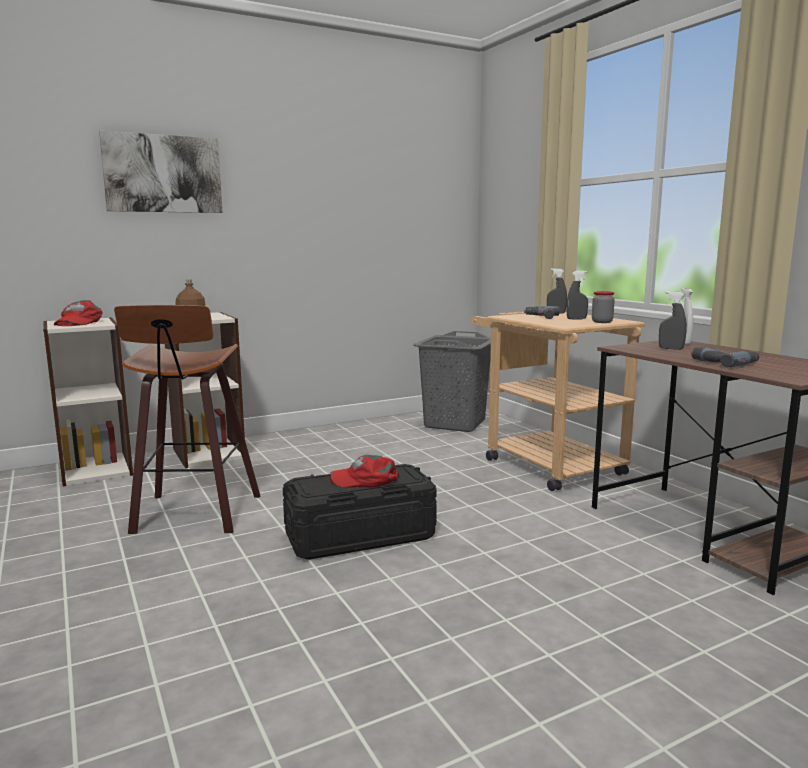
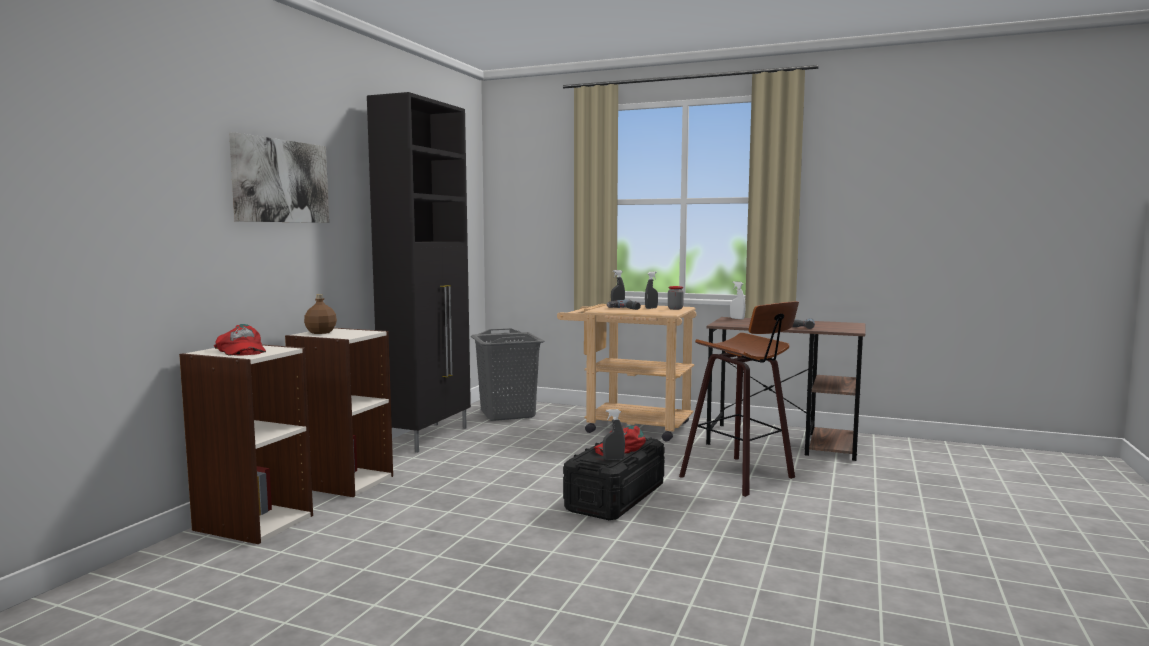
camera: 40 degrees left, 5 degrees down
stool [114,305,260,534] -> stool moved to [679,301,799,497]
grey spray bottle [659,291,687,350] -> grey spray bottle moved to [603,409,625,460]
none -> black cabinet [367,92,471,453]

